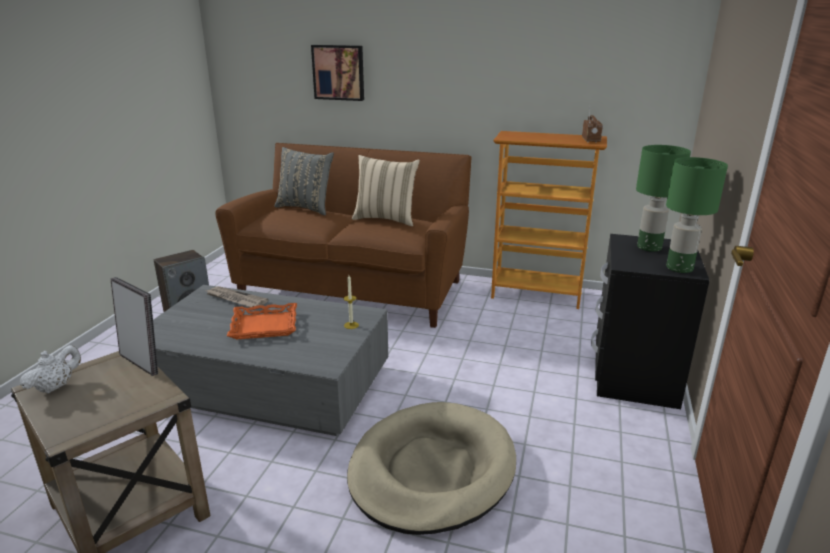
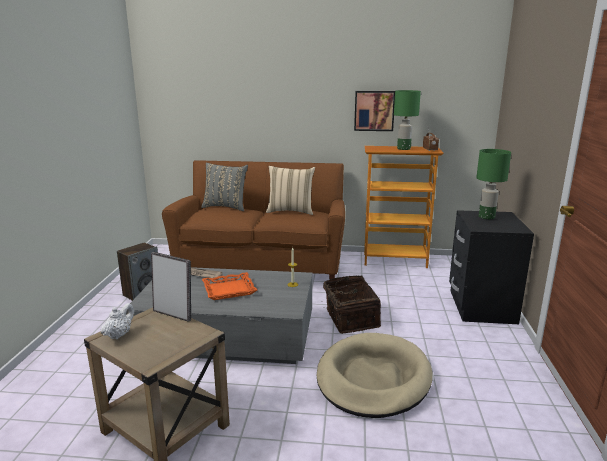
camera: 10 degrees left, 5 degrees down
picture [311,45,364,101] -> picture moved to [354,91,395,131]
green table lamp [666,157,728,273] -> green table lamp moved to [394,90,421,150]
none -> basket [323,275,381,333]

